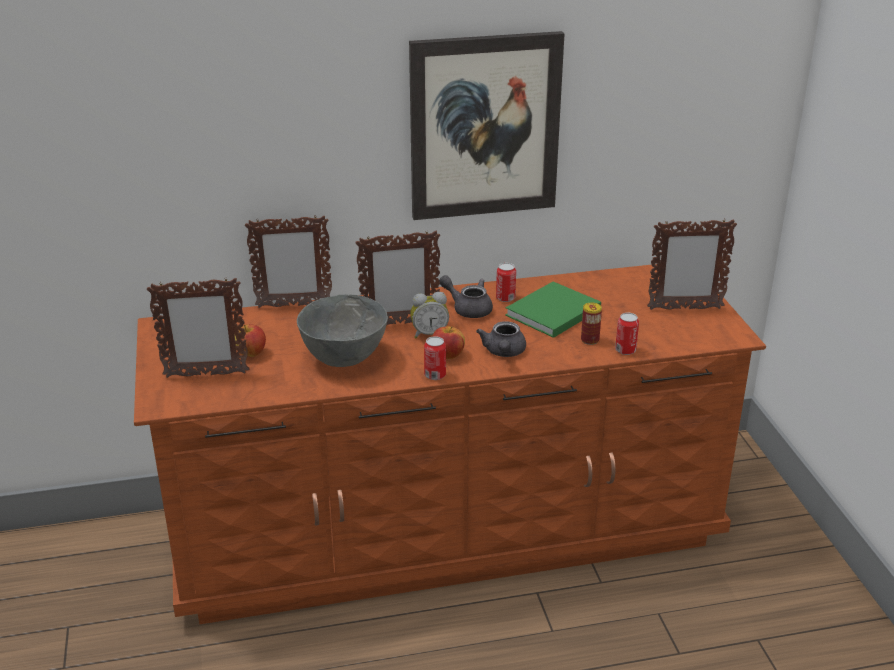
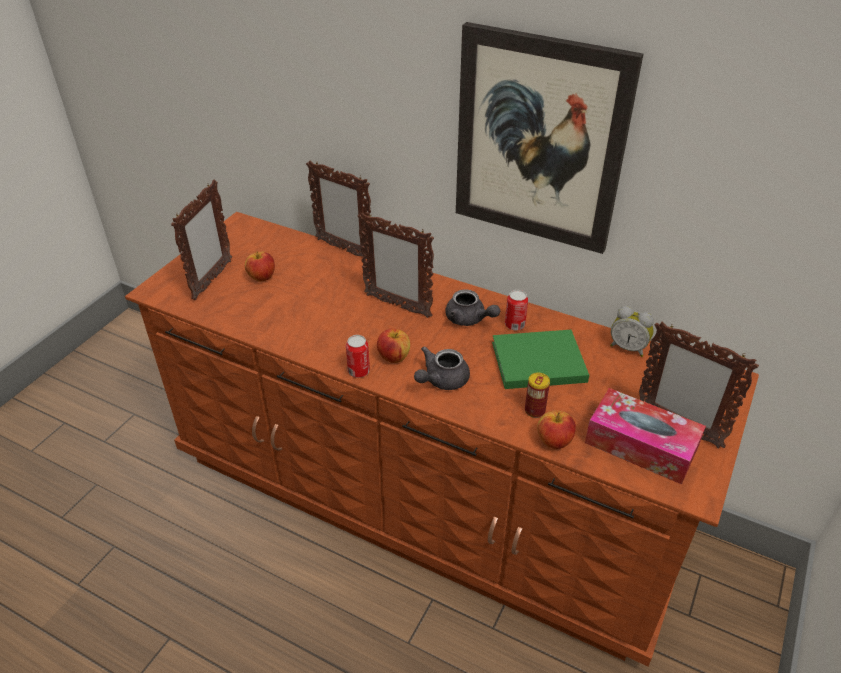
camera: 40 degrees right, 10 degrees up
picture frame [147,277,250,378] -> picture frame turned 105 degrees counterclockwise [171,179,232,300]
grey bowl [297,295,388,367] -> none
alarm clock [410,292,449,338] -> alarm clock moved to [610,306,654,357]
grey teapot [439,275,493,318] -> grey teapot turned 150 degrees clockwise [445,289,500,326]
can [615,313,639,355] -> apple [537,411,576,449]
none -> tissue box [585,388,706,484]

